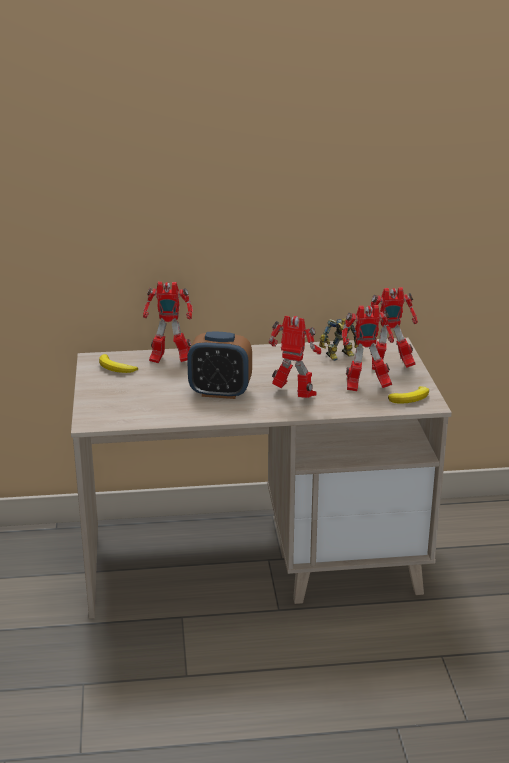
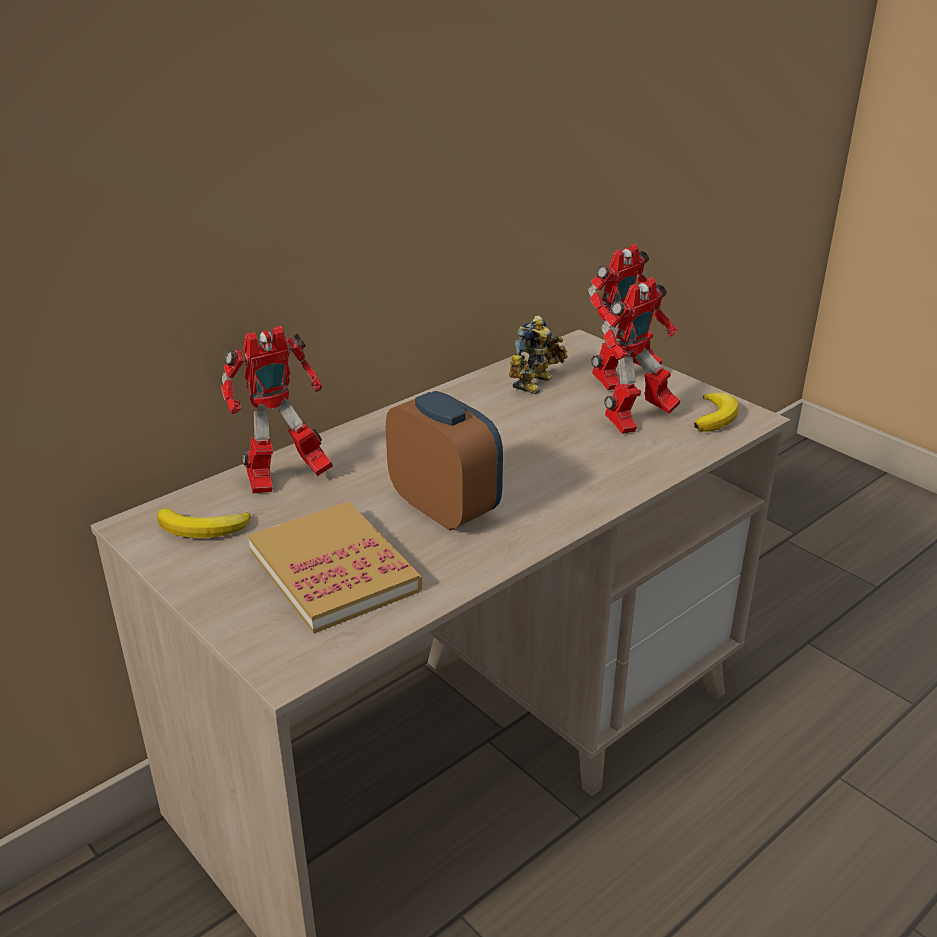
camera: 35 degrees left, 5 degrees up
alarm clock [187,332,252,399] -> alarm clock turned 105 degrees counterclockwise [386,391,503,531]
toy robot [268,316,321,398] -> none
none -> book [248,502,422,633]

